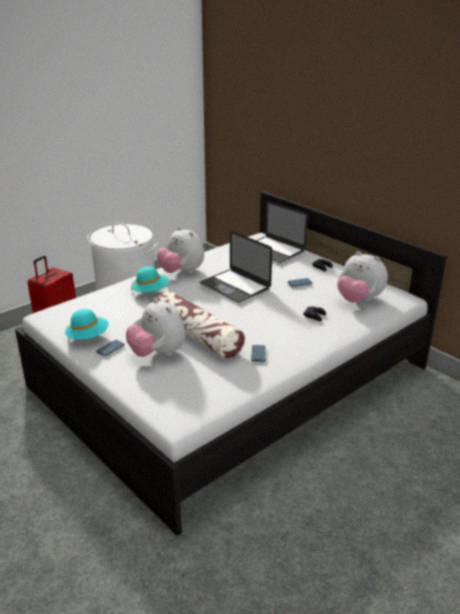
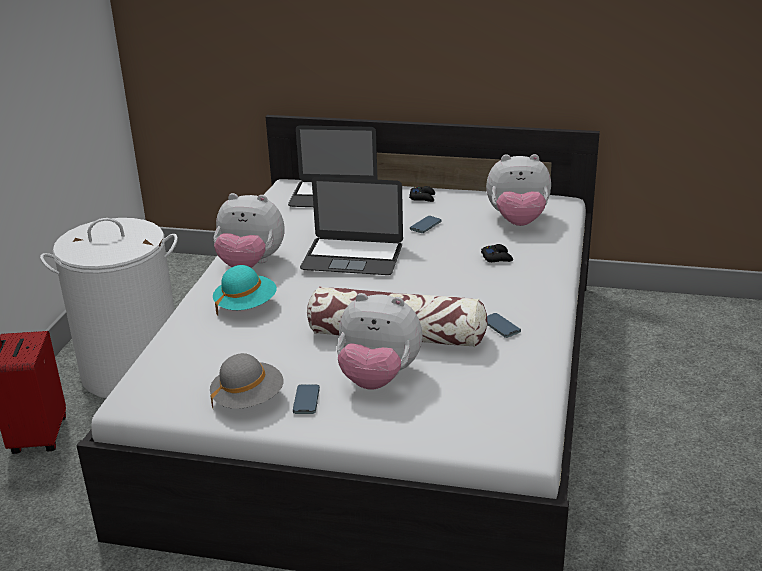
camera: 35 degrees left, 0 degrees up
turquoise hat [65,309,109,339] -> grey hat [210,353,283,409]

